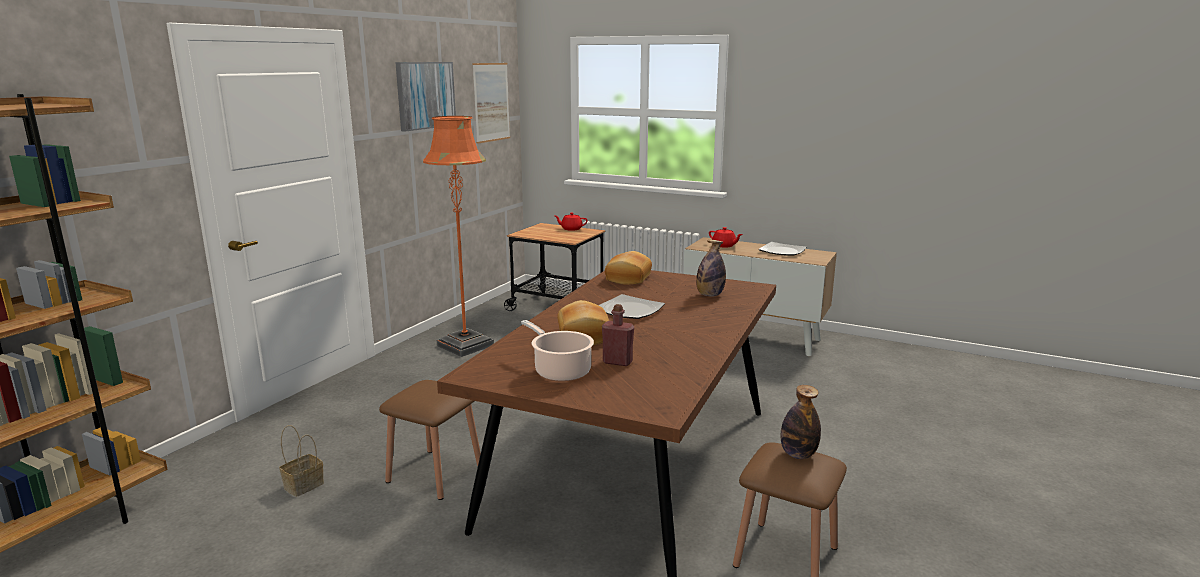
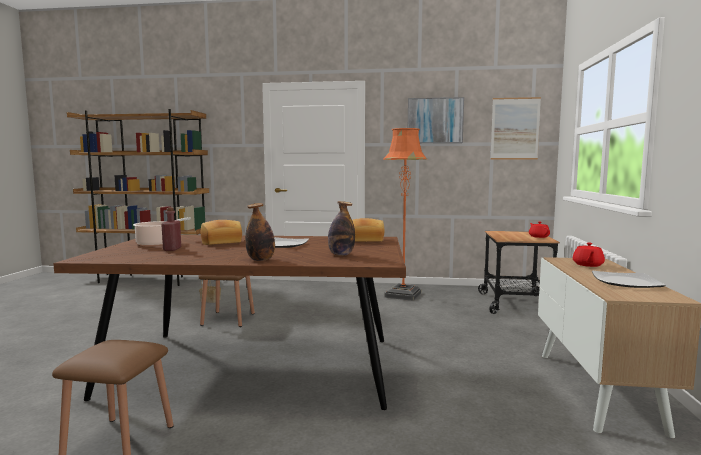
camera: 70 degrees right, 10 degrees down
bottle [781,385,821,459] -> bottle moved to [245,203,275,261]

